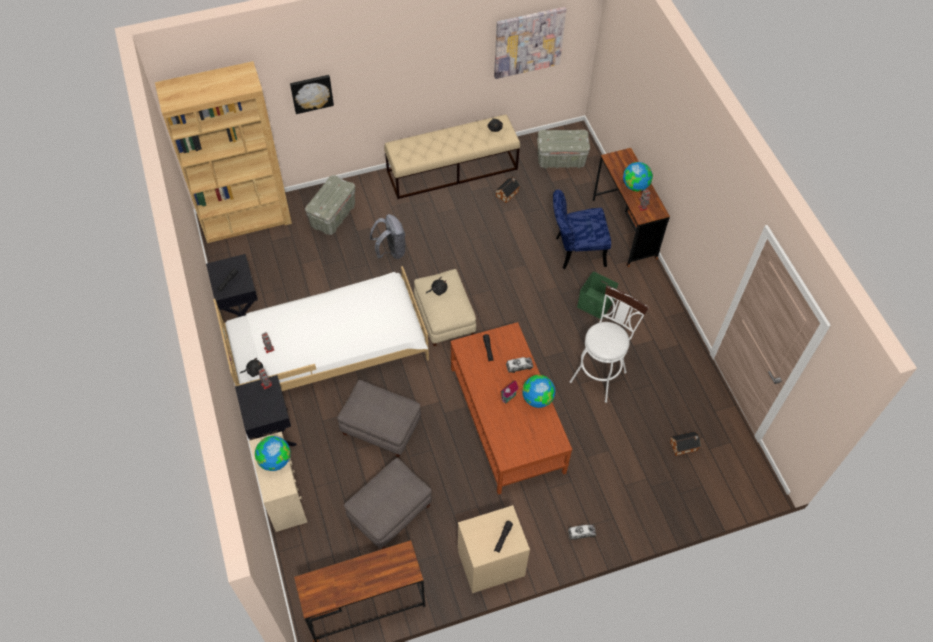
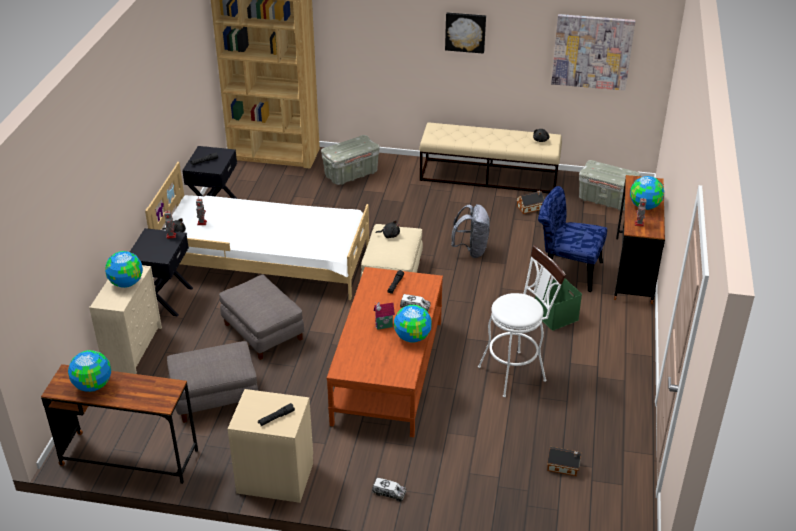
camera: 30 degrees right, 20 degrees down
picture [290,75,334,114] -> picture moved to [445,12,486,54]
grey backpack [370,214,406,259] -> grey backpack moved to [451,204,490,258]
none -> globe [68,350,111,392]

